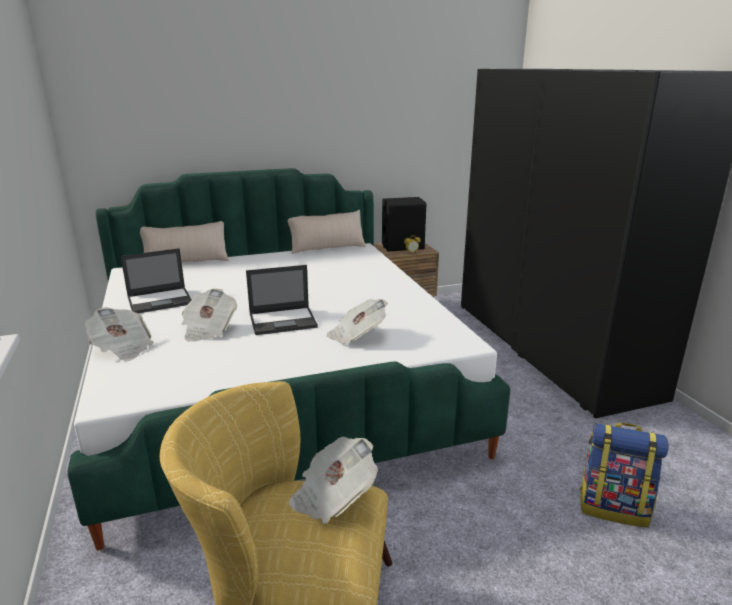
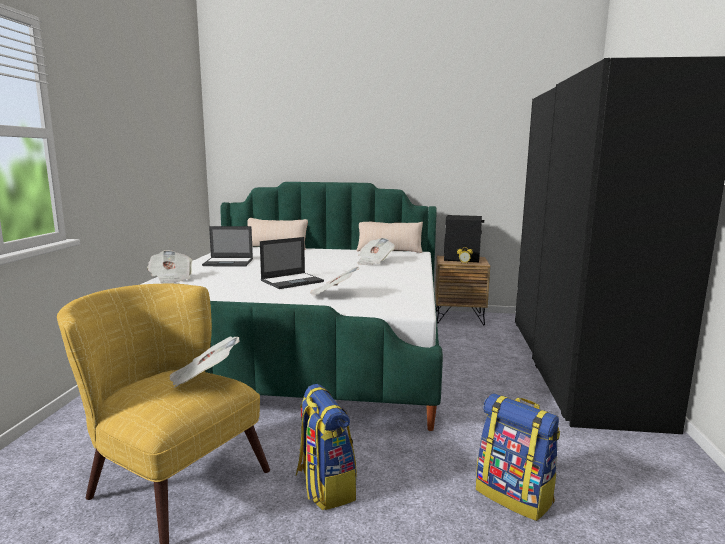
camera: 25 degrees right, 10 degrees down
newspaper [182,288,237,342] -> newspaper moved to [357,238,395,265]
laptop [246,265,318,335] -> laptop turned 45 degrees counterclockwise [260,237,324,289]
none -> backpack [296,384,357,510]

